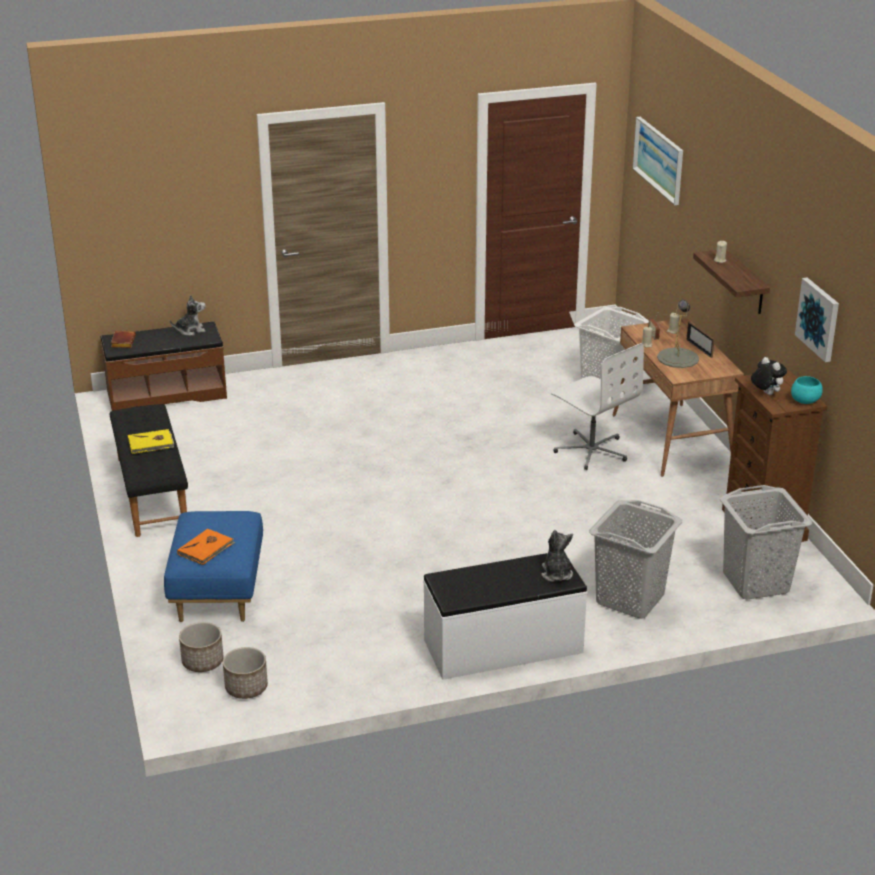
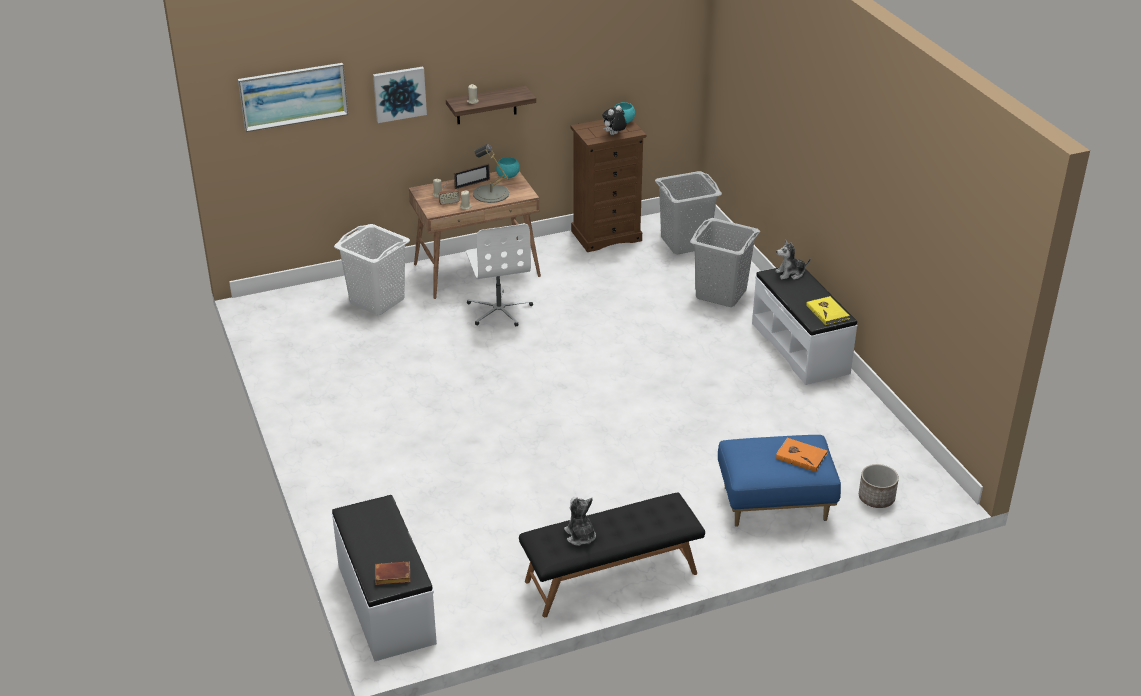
camera: 95 degrees left, 5 degrees up
brown bench [100,321,227,411] -> white bench [332,495,437,661]
yellow book [128,429,174,454] -> yellow book moved to [806,296,850,325]
plush toy [170,295,206,336] -> plush toy moved to [564,497,596,546]
planter [223,647,268,699] -> none
white office chair [551,343,644,470] -> white office chair turned 120 degrees clockwise [466,224,533,327]
picture [795,278,839,362] -> picture moved to [373,67,427,123]
none -> turquoise bowl [496,157,520,178]

